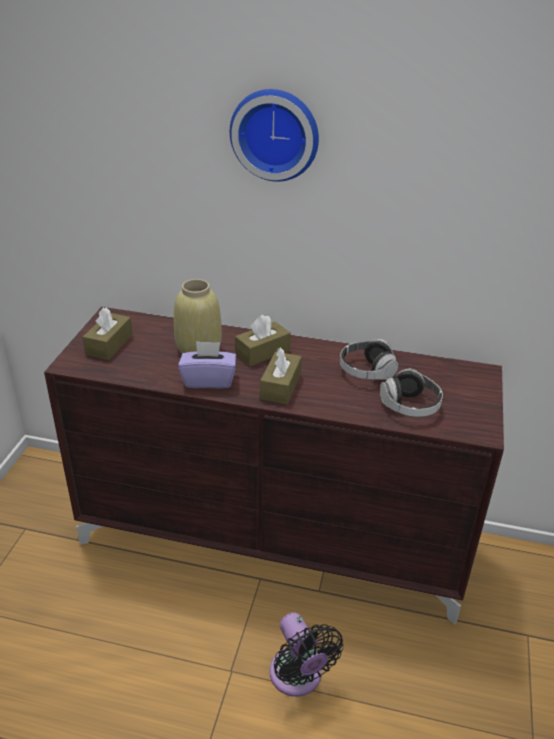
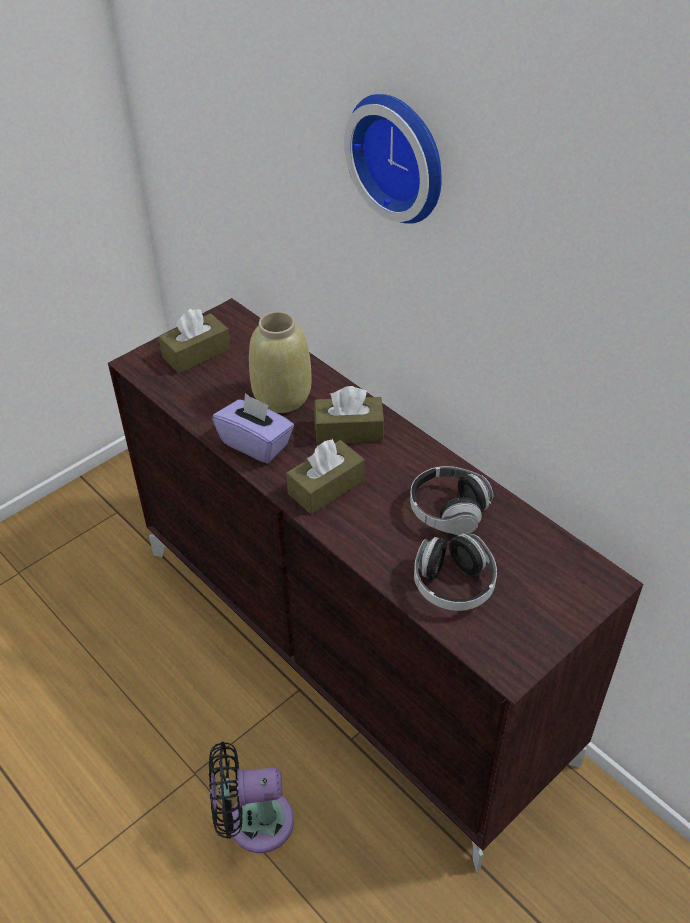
camera: 35 degrees right, 10 degrees up
black fan [269,612,343,697] -> black fan turned 75 degrees clockwise [209,742,294,853]

